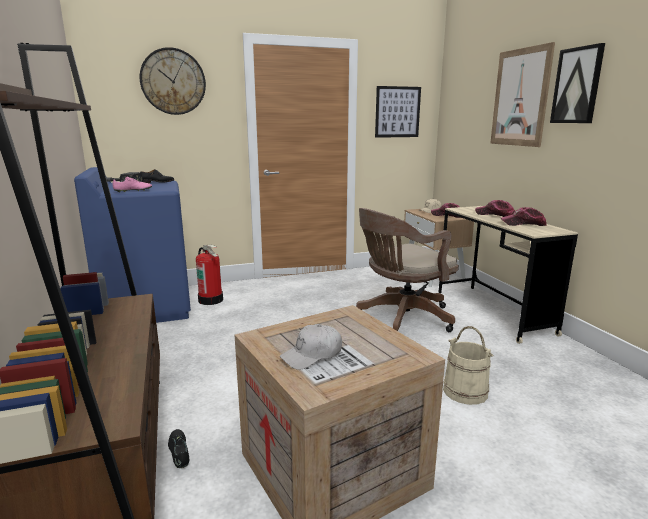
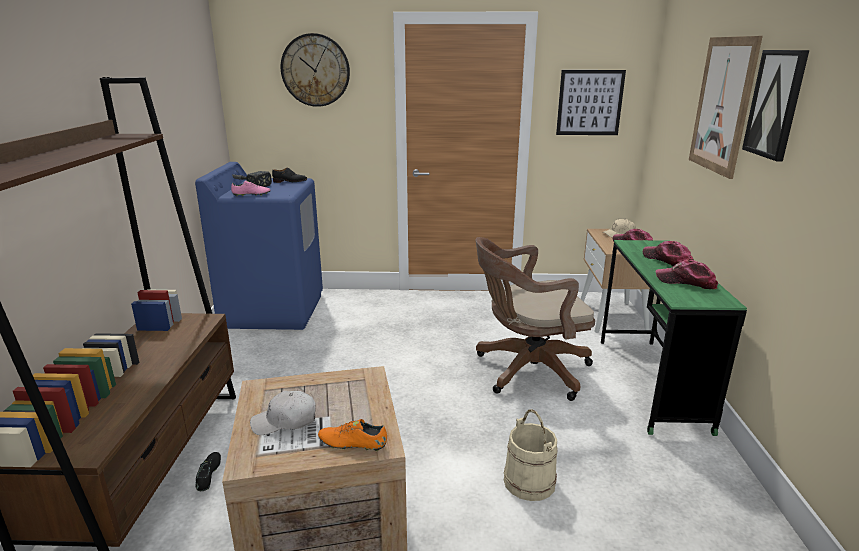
camera: 20 degrees right, 5 degrees up
fire extinguisher [196,245,223,305] -> none
beige desk [438,206,578,344] -> green desk [601,240,747,436]
none -> orange shoe [318,419,387,451]

